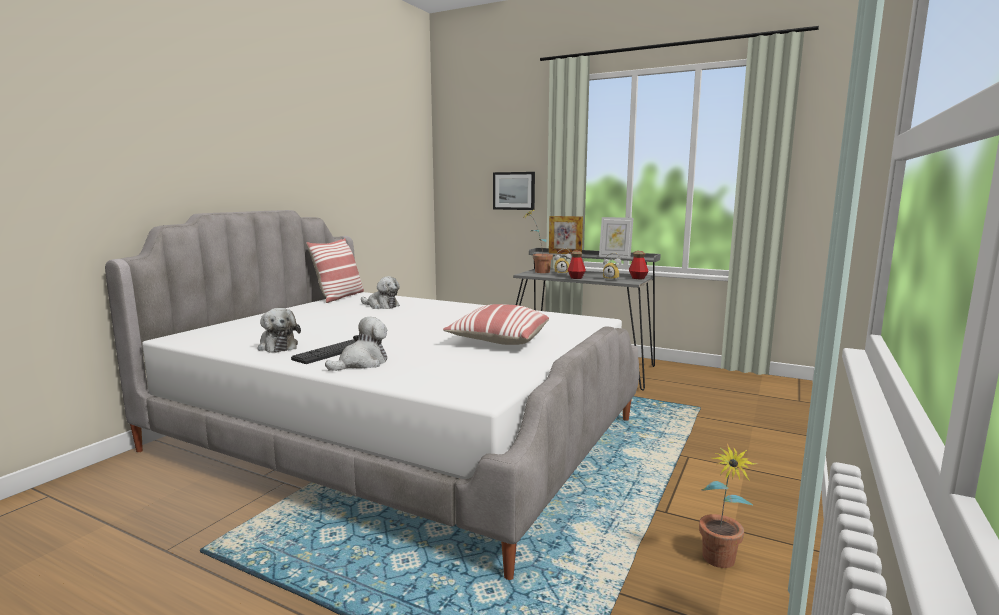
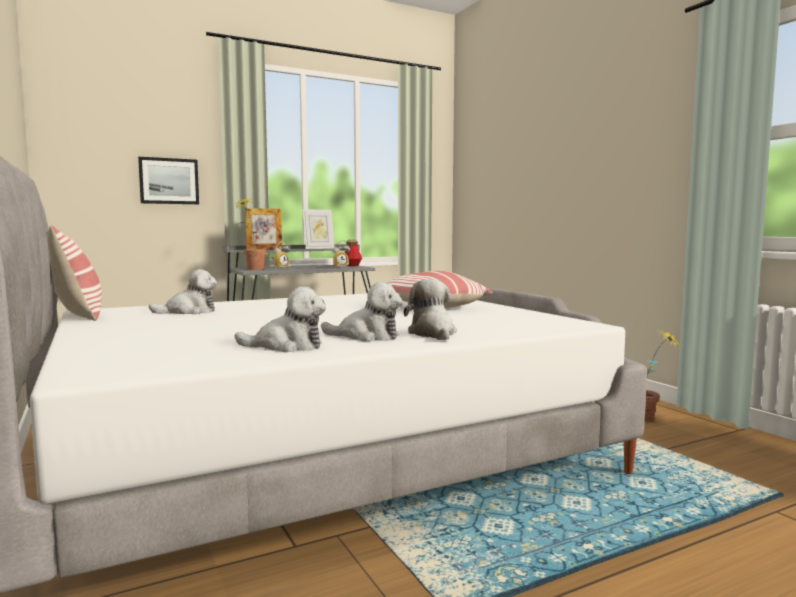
camera: 55 degrees left, 5 degrees down
keyboard [291,339,356,364] -> plush toy [321,282,402,342]
bottle [568,251,586,279] -> none

